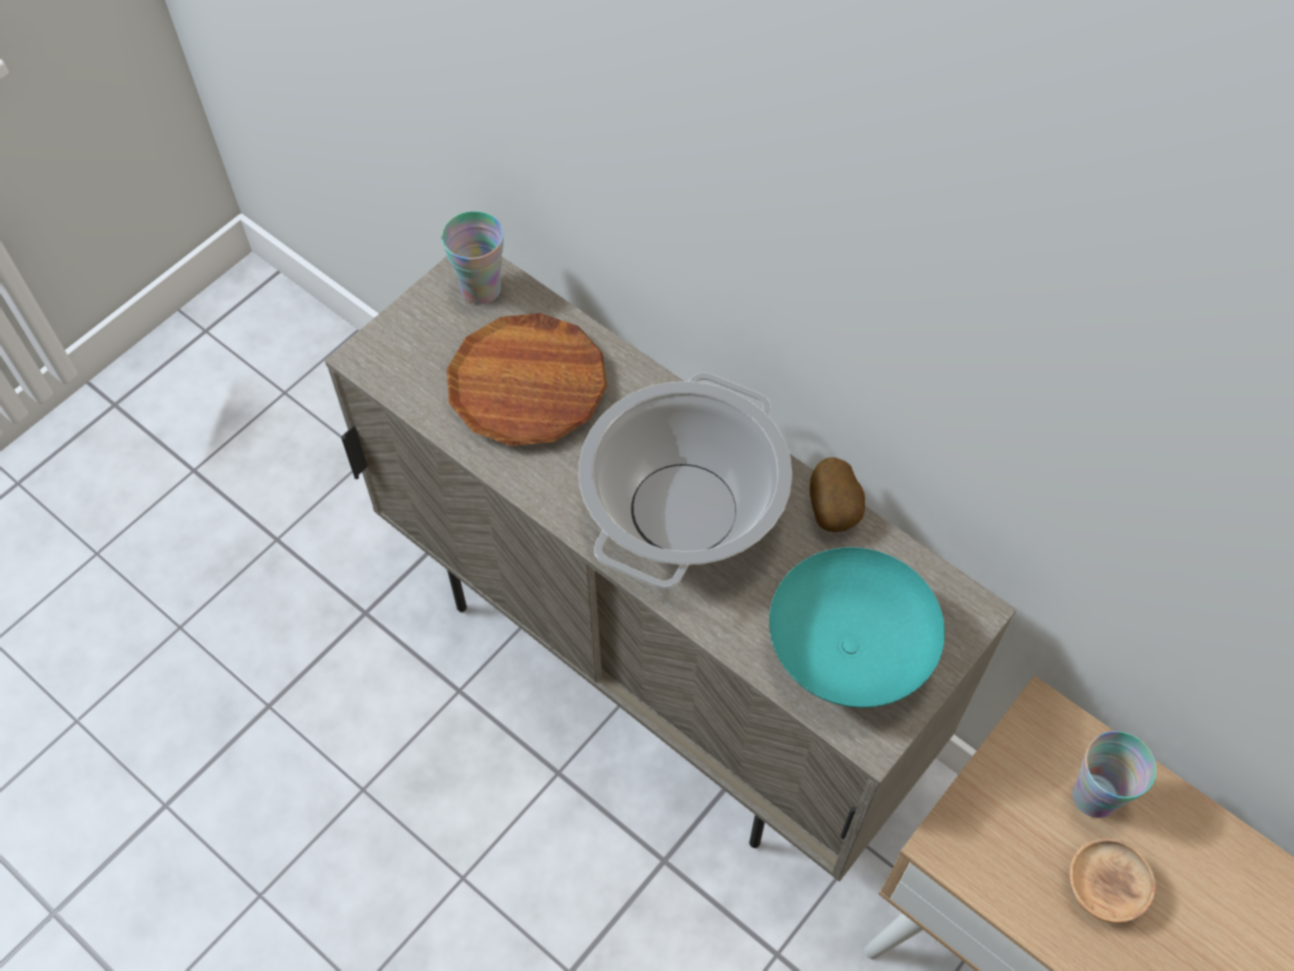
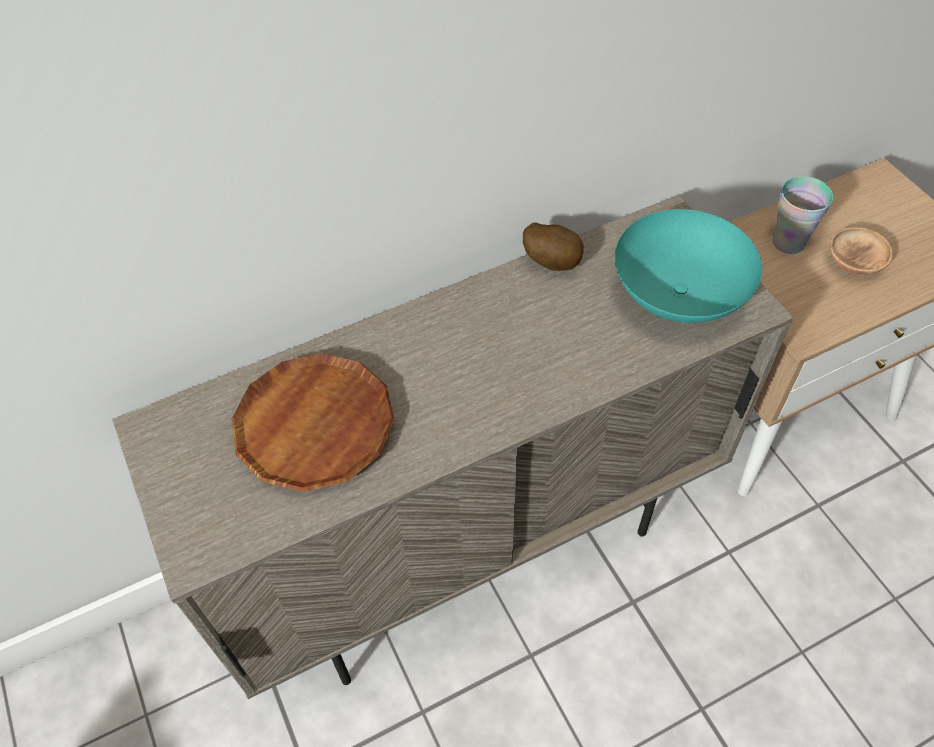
camera: 65 degrees left, 5 degrees down
cup [441,211,504,304] -> none
cooking pot [579,373,792,589] -> none

